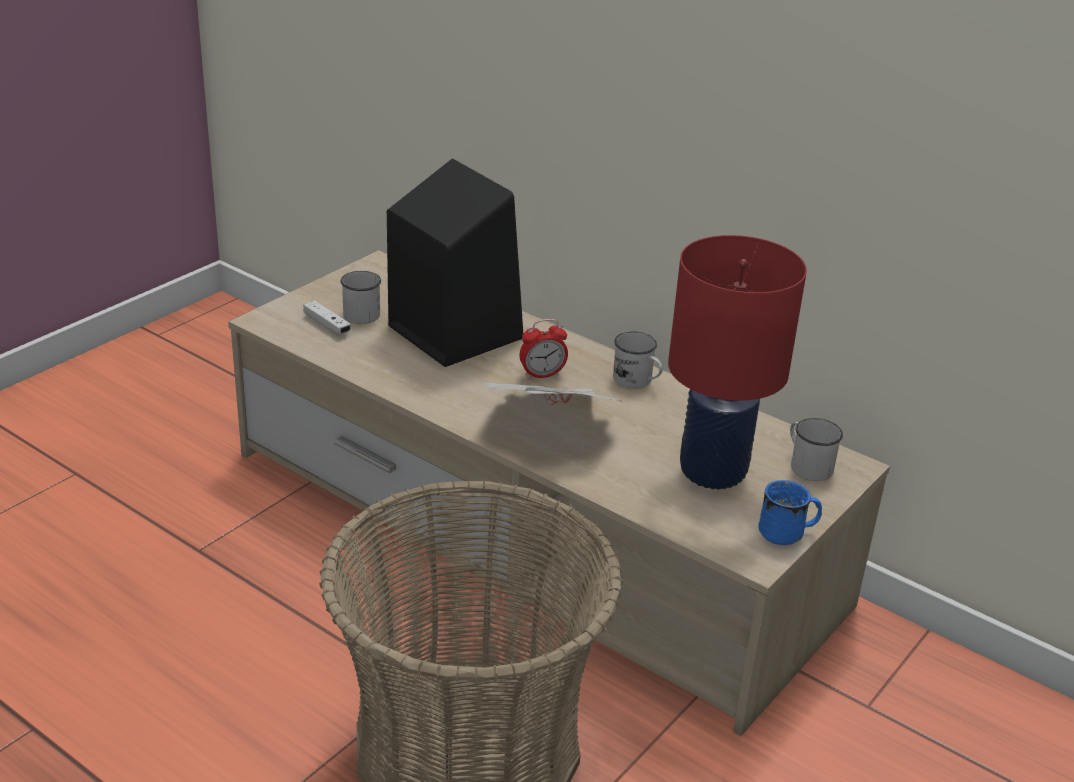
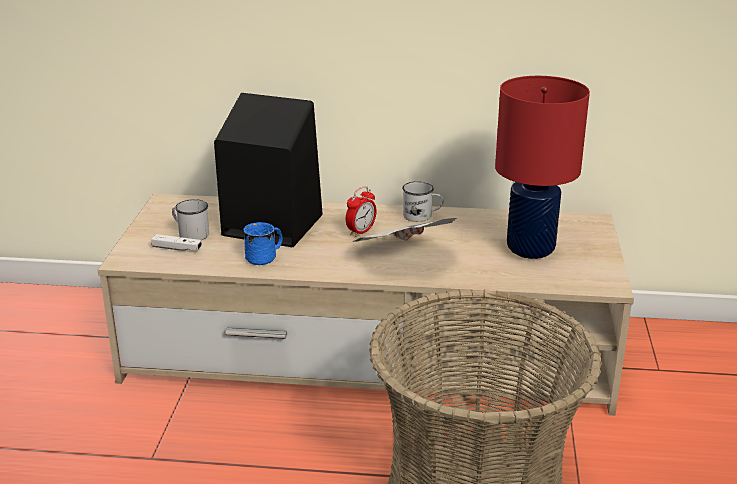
camera: 30 degrees left, 5 degrees down
blue mug [758,480,822,545] -> blue mug moved to [244,222,283,265]
white mug [790,418,843,481] -> none

